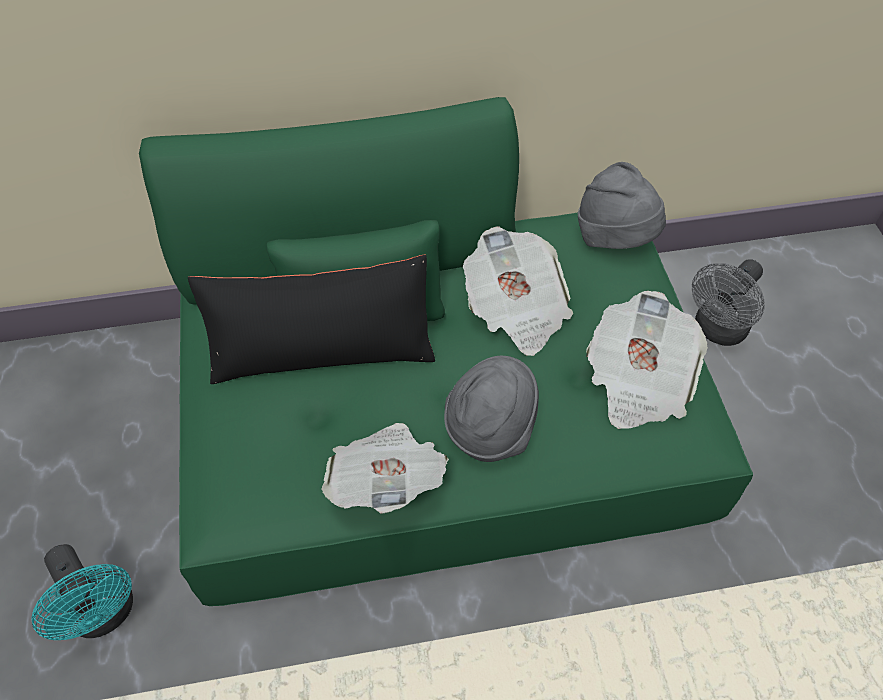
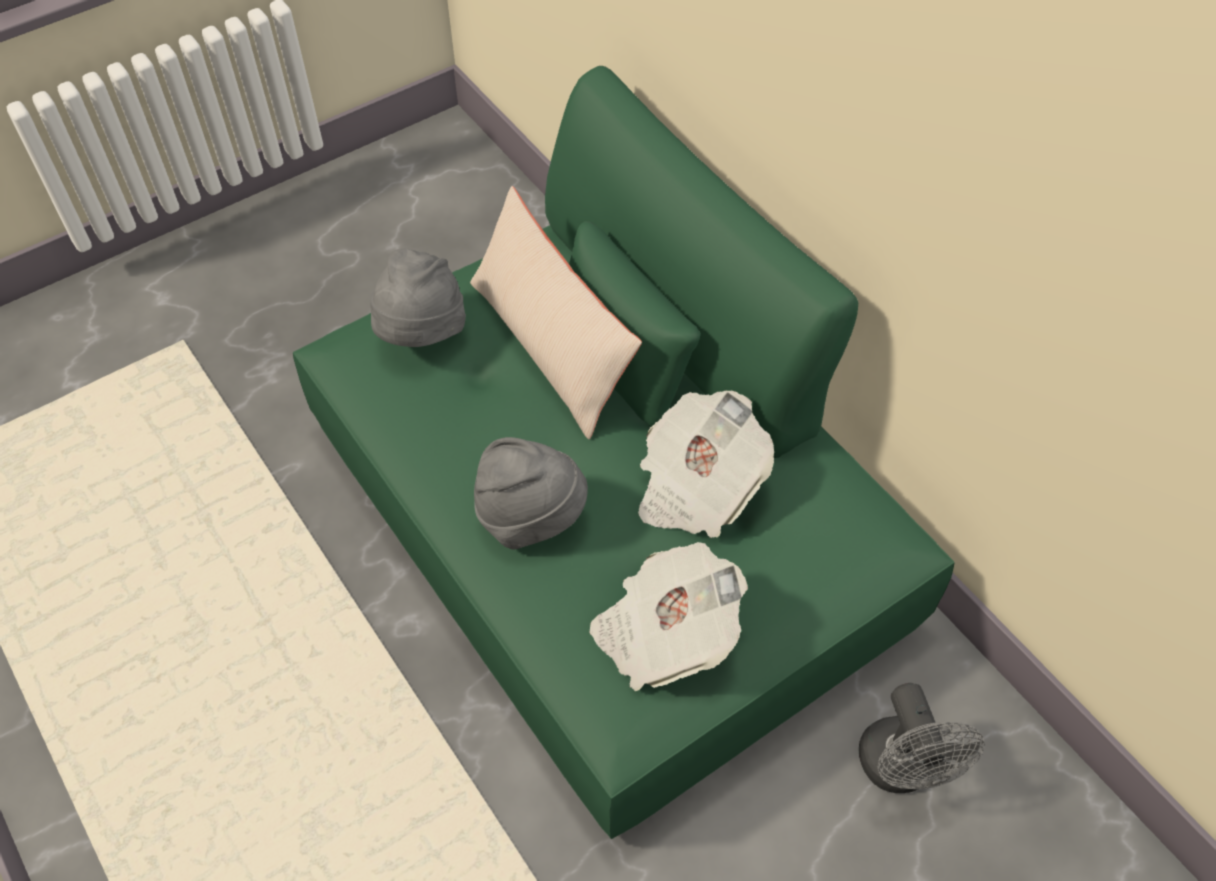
camera: 65 degrees right, 0 degrees up
turquoise fan [31,544,133,640] -> none
black pillow [188,255,435,384] -> beige pillow [470,186,642,440]
newspaper [321,423,449,514] -> none
grey hat [578,162,666,249] -> grey hat moved to [371,248,466,347]
grey fan [692,259,765,346] -> grey fan turned 120 degrees counterclockwise [859,683,985,793]

